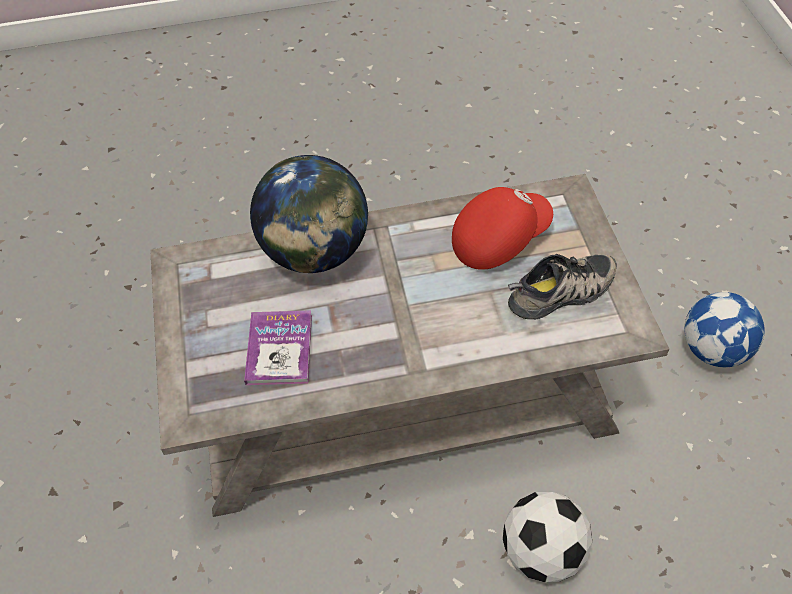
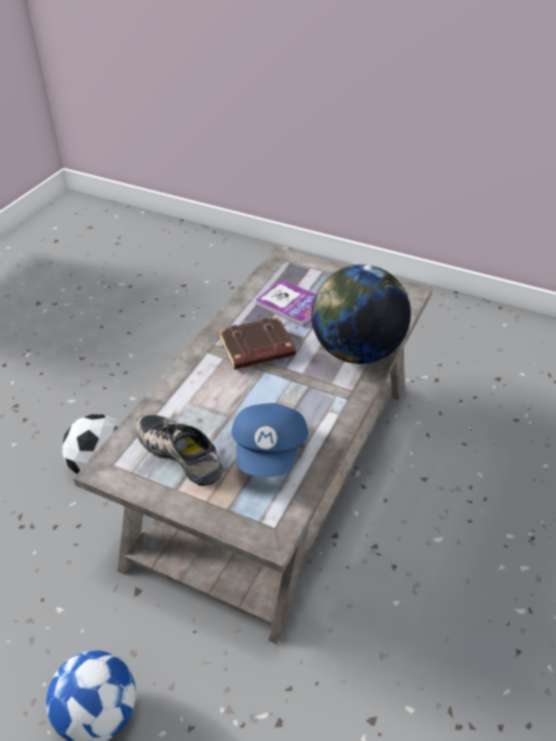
camera: 125 degrees right, 10 degrees down
red cap [452,187,553,270] -> blue cap [231,403,308,477]
shoe [508,254,617,319] -> shoe turned 120 degrees clockwise [136,414,223,486]
none -> brown book [219,317,296,370]

